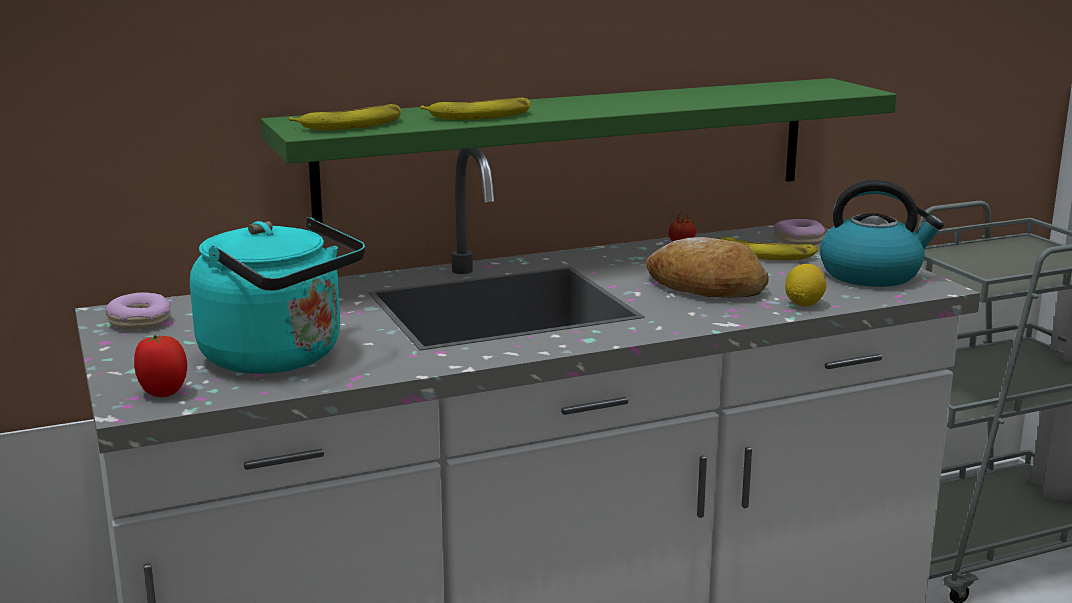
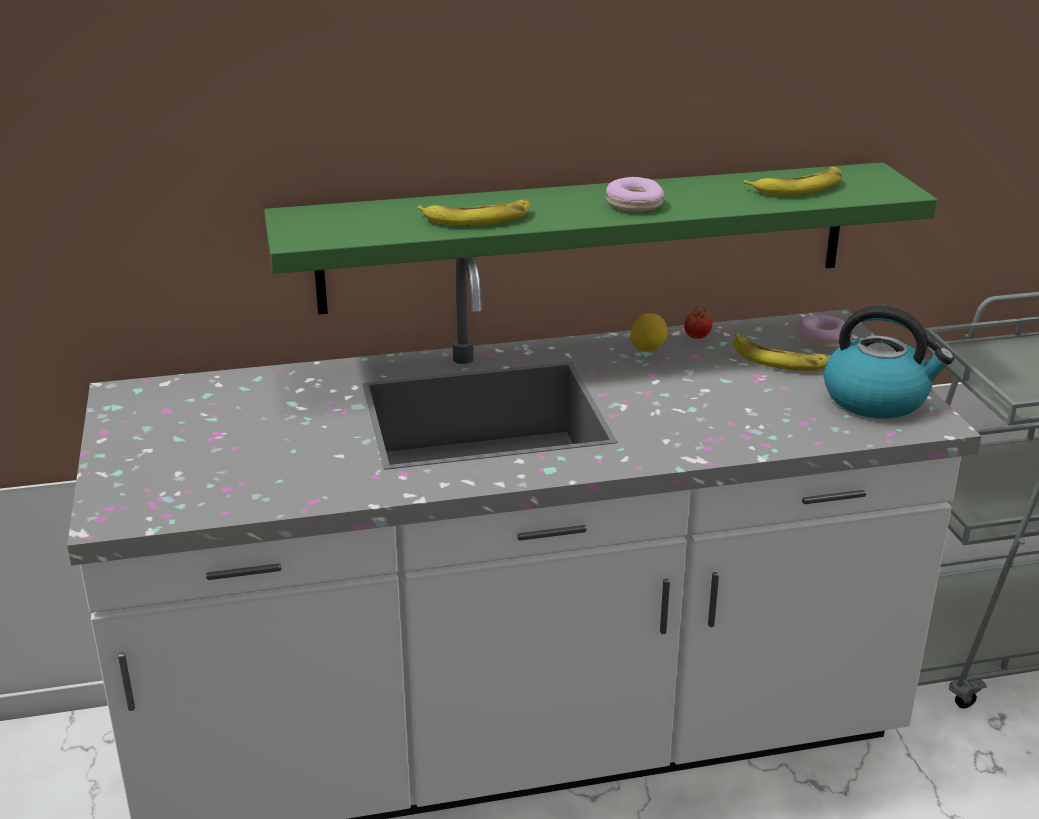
camera: 10 degrees right, 10 degrees up
donut [106,292,171,329] -> donut moved to [606,177,664,211]
tomato [134,335,187,397] -> none
turquoise kettle [190,217,365,374] -> none
banana [289,104,402,130] -> banana moved to [743,167,843,196]
bread [646,237,769,298] -> none
lemon [785,264,826,307] -> lemon moved to [630,313,668,352]

